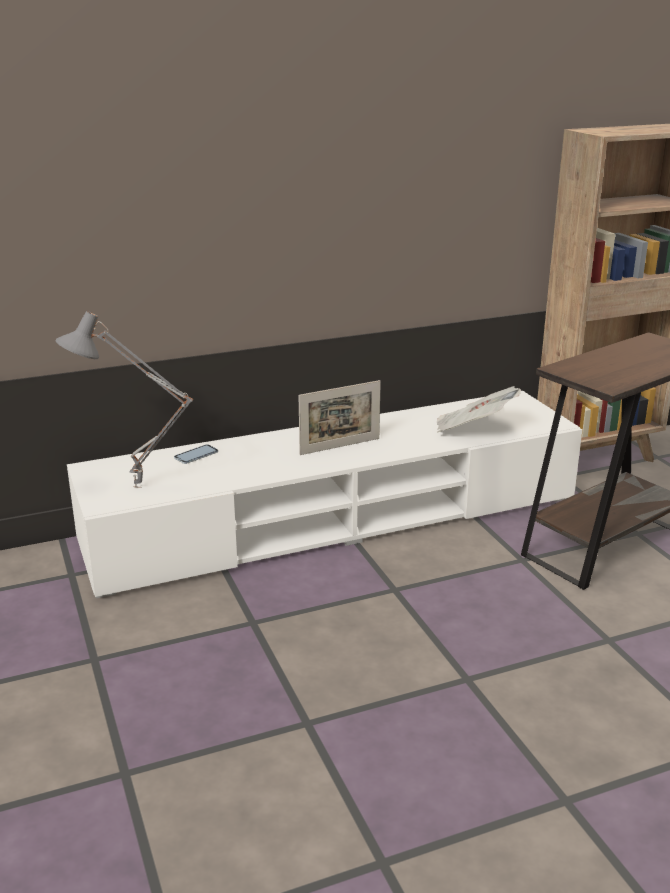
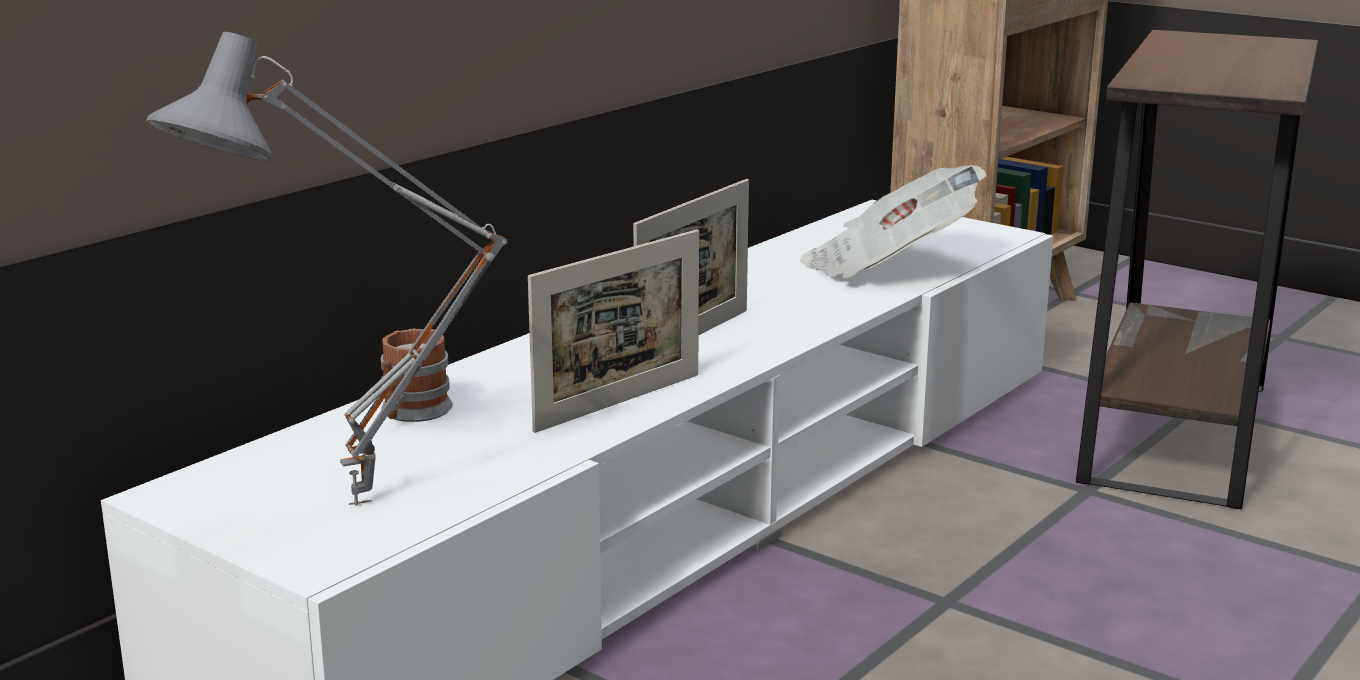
camera: 30 degrees left, 5 degrees down
phone [174,444,218,464] -> mug [381,329,453,422]
none -> picture frame [528,230,699,433]

